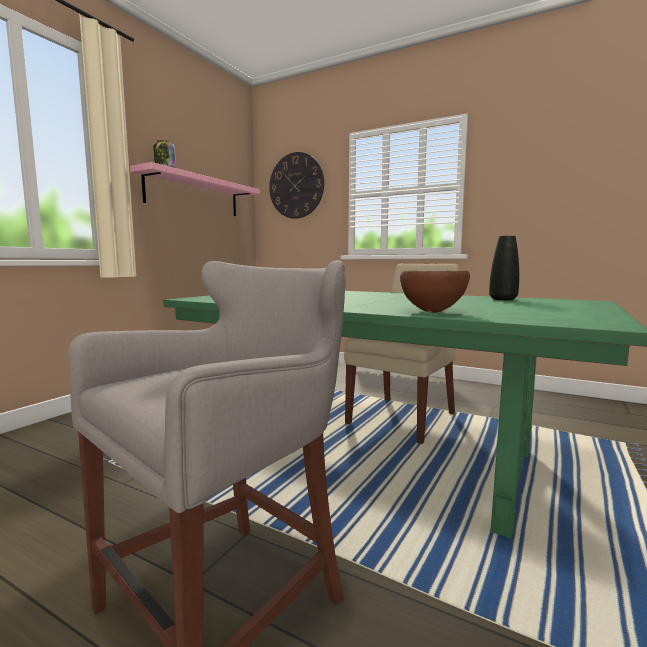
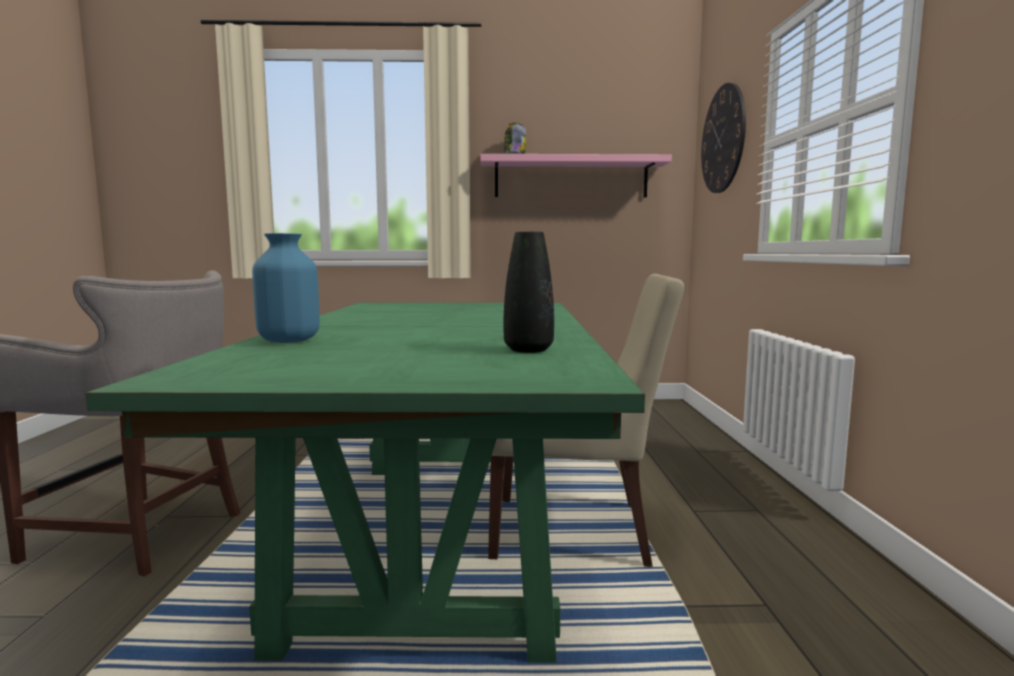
camera: 60 degrees right, 0 degrees up
brown bowl [400,270,470,313] -> blue vase [252,233,320,343]

